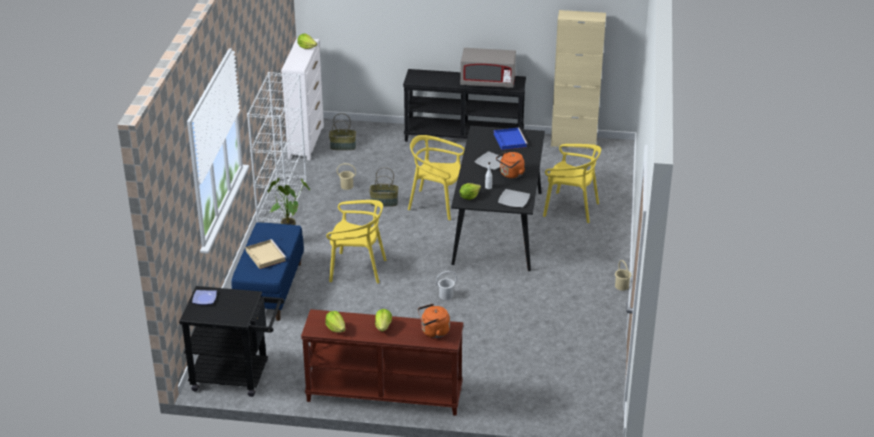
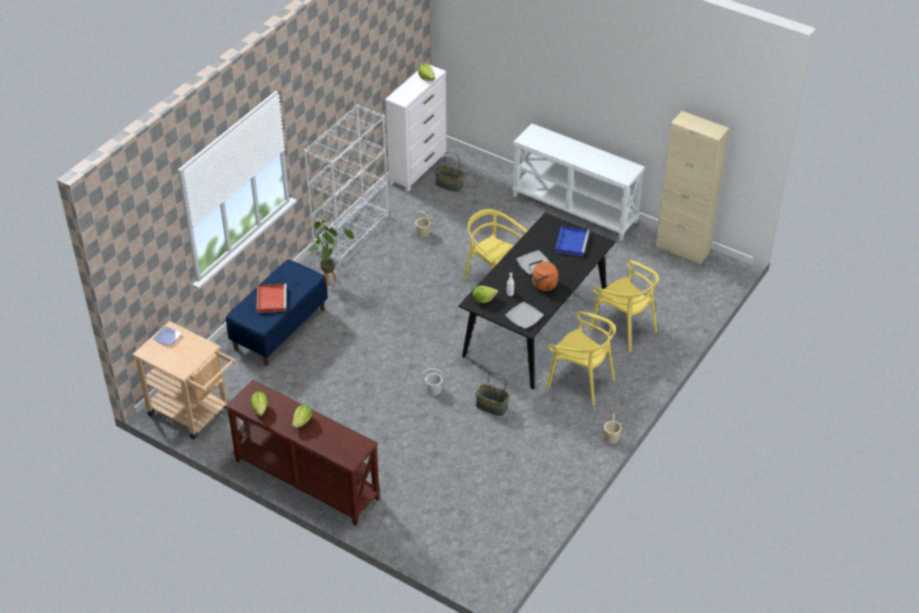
camera: 25 degrees right, 10 degrees up
black cart [179,286,284,397] -> beige cart [132,321,236,439]
beige tray [245,239,286,269] -> red tray [256,284,287,313]
yellow chair [326,200,386,283] -> yellow chair moved to [546,311,616,406]
basket [369,167,398,206] -> basket moved to [475,372,509,416]
black console table [403,69,526,142] -> white console table [512,124,645,241]
orange kettle [418,304,450,338] -> none
grey microwave [460,48,516,88] -> none

